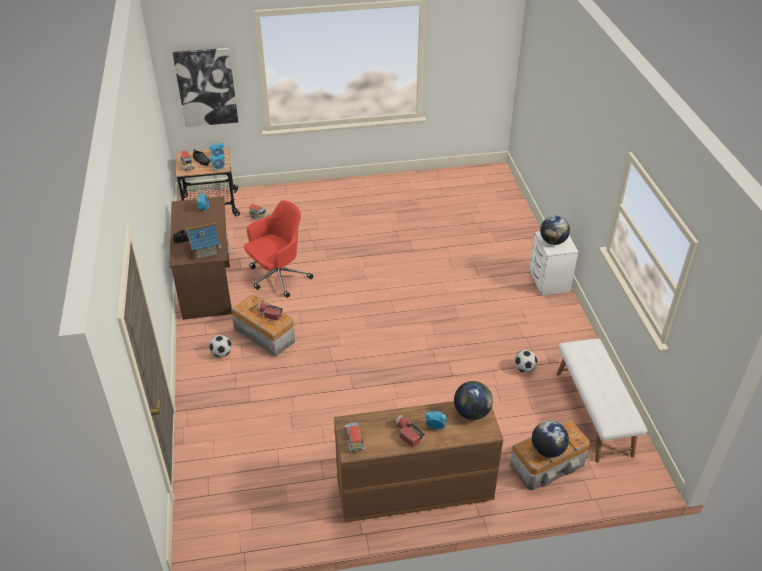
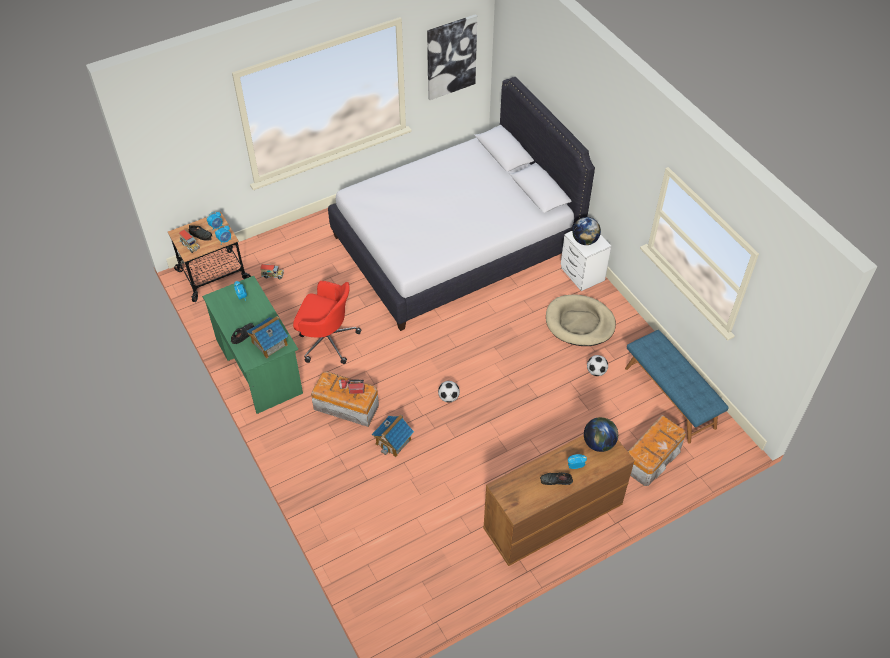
camera: 20 degrees left, 10 degrees up
brown desk [170,196,232,320] -> green desk [202,276,303,414]
picture [173,48,238,127] -> picture moved to [427,14,477,100]
football [209,335,232,357] -> football moved to [438,381,460,403]
red office chair [244,200,313,298] -> red office chair turned 75 degrees clockwise [293,281,362,364]
toy truck [345,422,364,452] -> none
flashlight [395,415,425,447] -> black shoe [540,472,573,485]
globe [532,420,569,458] -> none
white bench [556,339,647,463] -> blue bench [625,330,729,444]
none -> white bed [328,77,595,331]
none -> toy house [372,414,414,457]
none -> beige dog bed [546,294,616,346]

